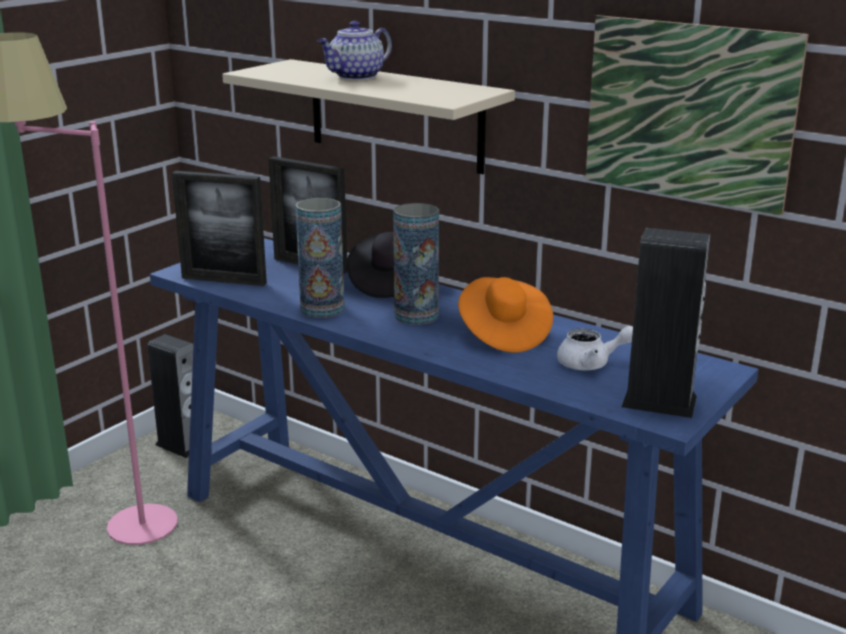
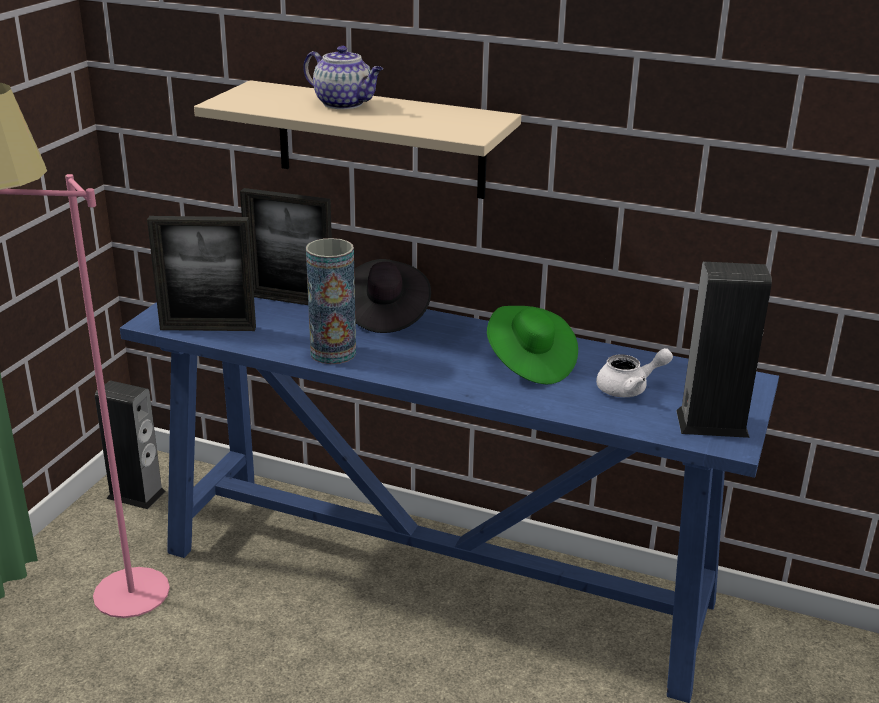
camera: 15 degrees left, 5 degrees up
teapot [318,21,392,80] -> teapot turned 90 degrees counterclockwise [303,45,383,109]
vase [393,203,439,325] -> none
orange hat [458,277,553,353] -> green hat [487,306,578,384]
picture [585,15,809,216] -> none

